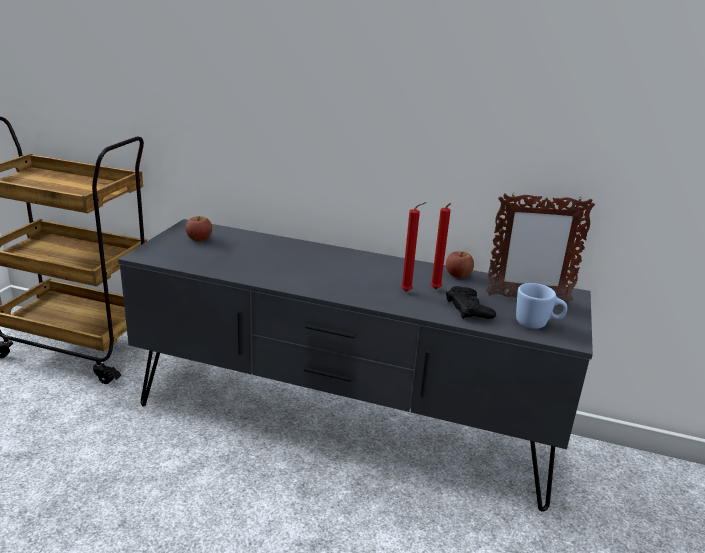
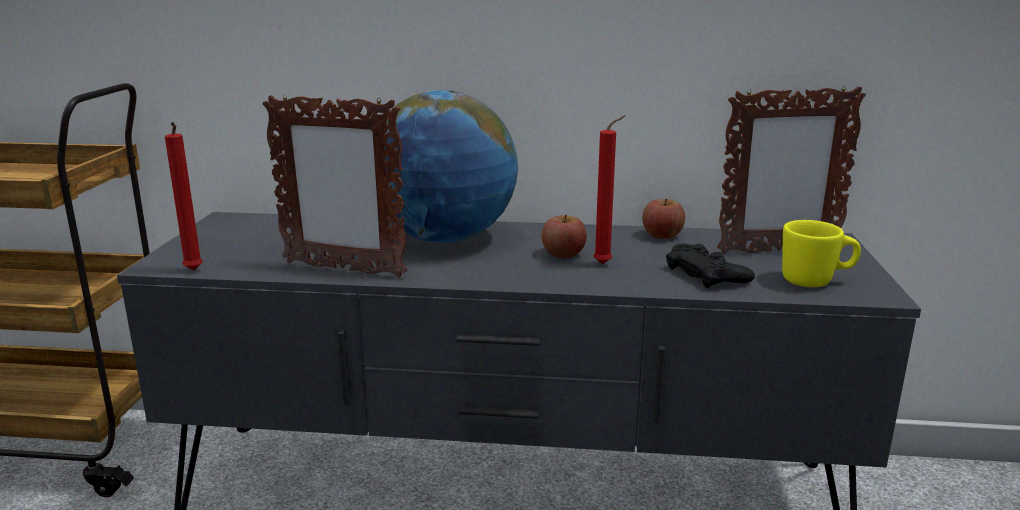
camera: 10 degrees left, 5 degrees down
apple [185,216,212,241] -> apple moved to [541,215,587,258]
red candle [430,203,451,289] -> red candle moved to [165,122,203,270]
blue mug [516,283,567,329] -> yellow mug [782,220,861,287]
none -> picture frame [263,94,407,277]
none -> globe [384,90,518,243]

